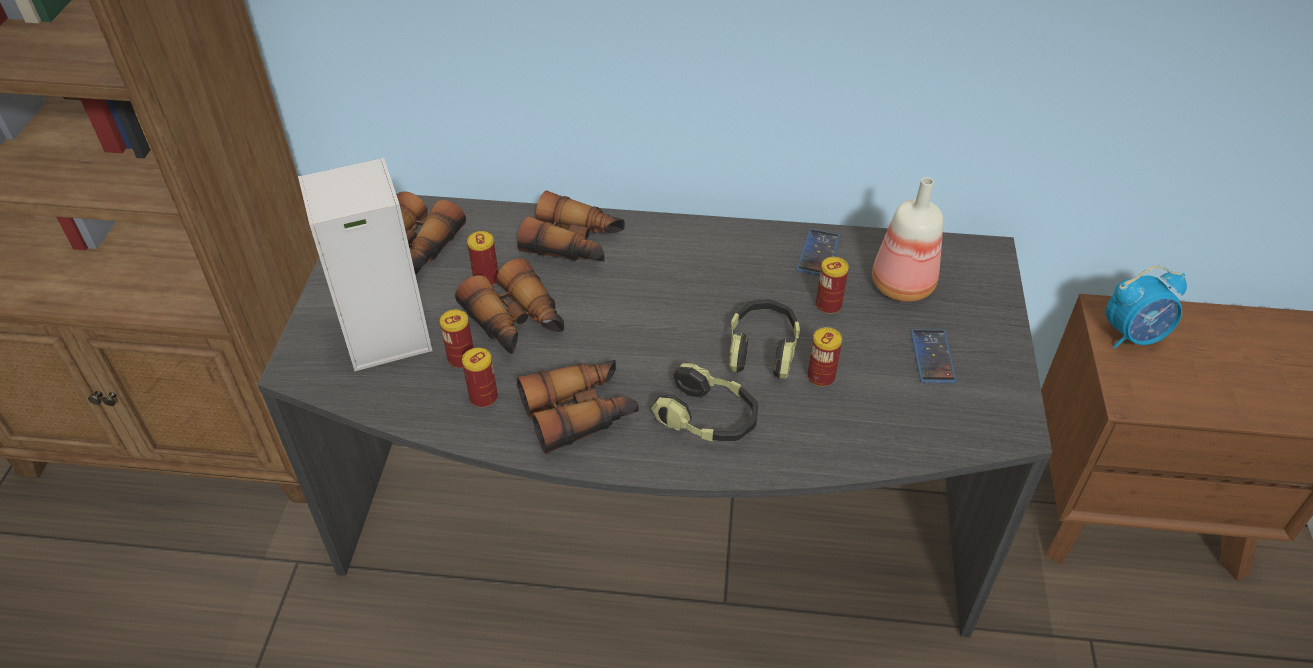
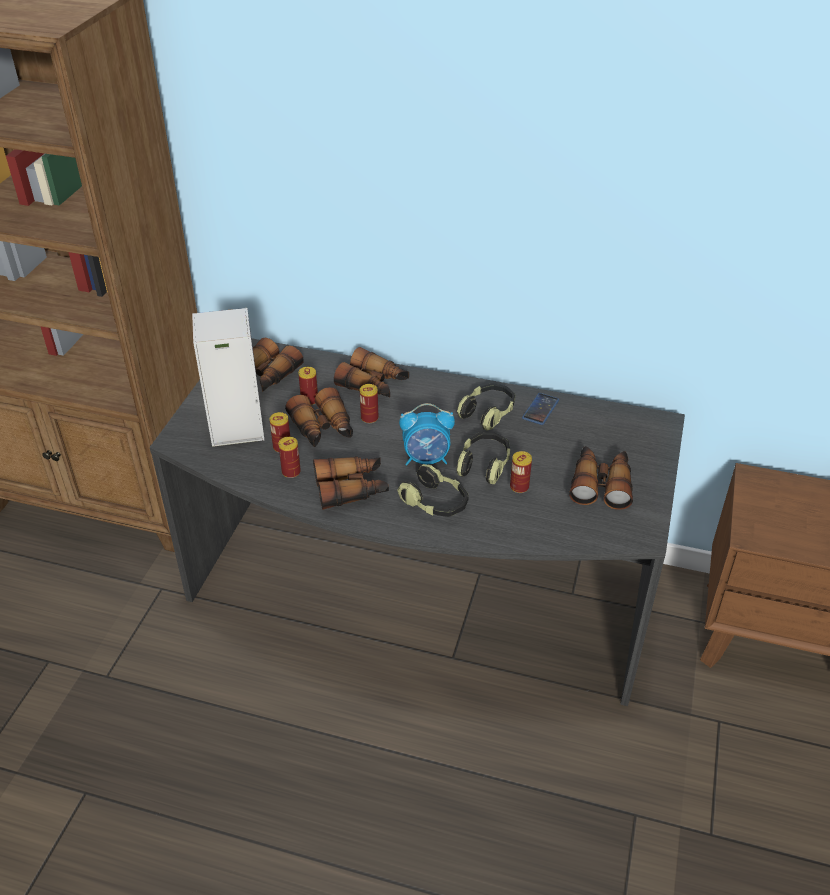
camera: 10 degrees right, 5 degrees down
can [816,257,849,314] -> can moved to [360,384,378,423]
bottle [872,177,944,302] -> none
phone [910,329,957,383] -> binoculars [569,446,633,510]
alarm clock [1106,266,1187,348] -> alarm clock moved to [399,403,455,466]
none -> headphones [457,383,515,431]

